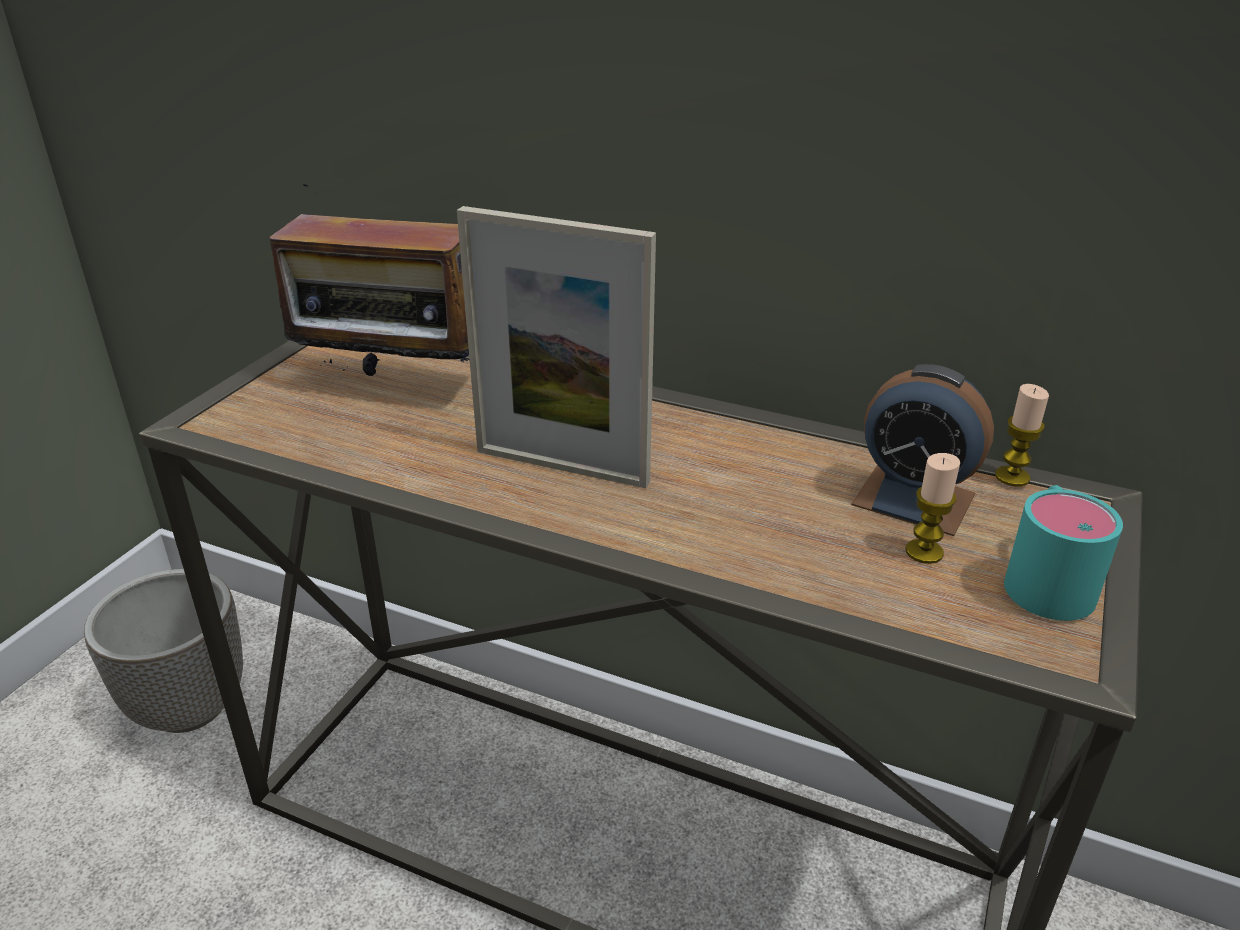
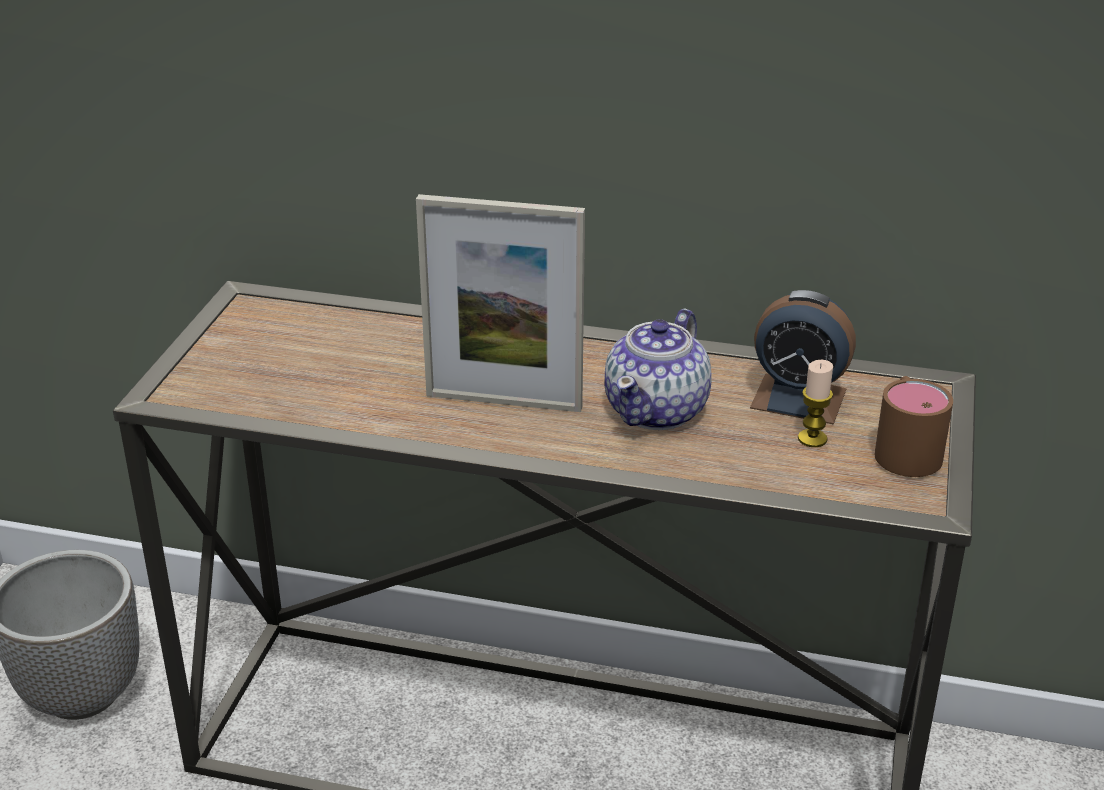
camera: 10 degrees left, 0 degrees up
radio [270,174,469,376] -> none
candle [995,384,1049,487] -> none
turquoise mug [1004,485,1123,621] -> brown mug [875,376,953,477]
none -> teapot [605,308,712,430]

